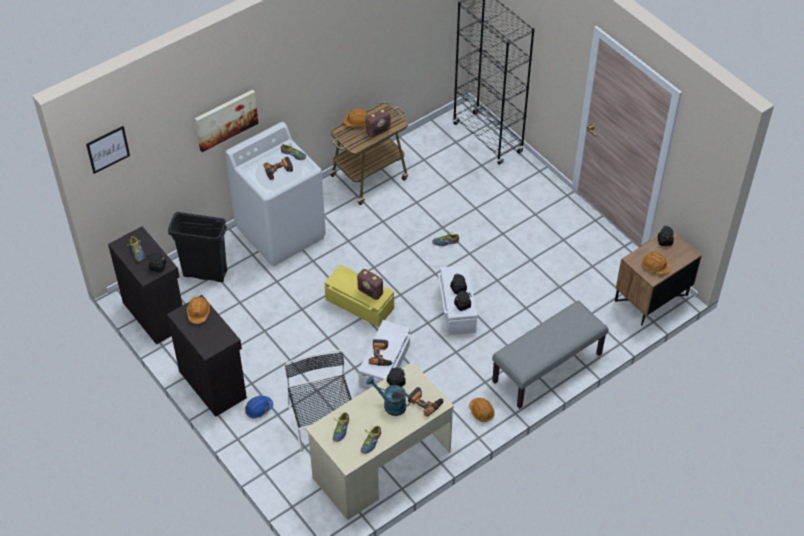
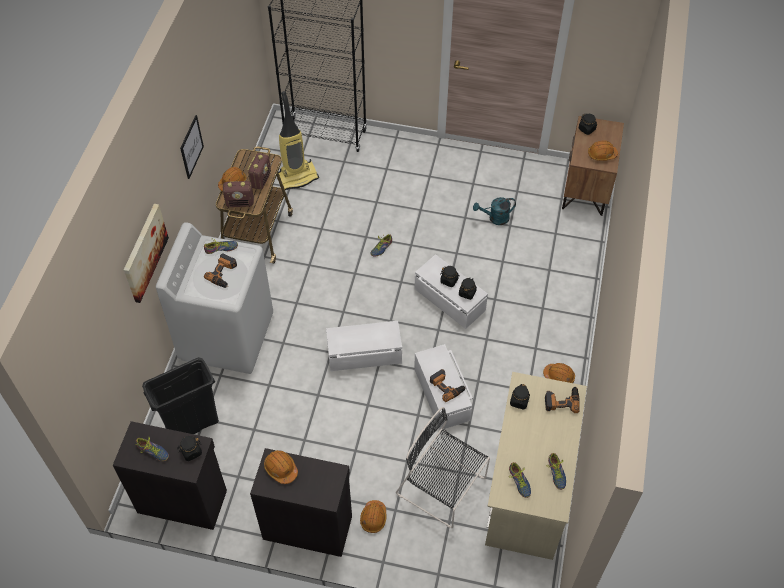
camera: 40 degrees left, 5 degrees up
picture [86,126,130,174] -> picture moved to [180,115,204,179]
blue hard hat [245,396,273,419] -> orange hard hat [360,500,387,533]
yellow storage box [324,264,394,327] -> white storage box [326,321,402,371]
radio [357,269,383,300] -> radio moved to [223,181,254,207]
turquoise watering can [366,376,411,416] -> turquoise watering can moved to [473,197,516,225]
grey bench [492,300,609,409] -> none
none -> vacuum cleaner [278,91,319,190]

